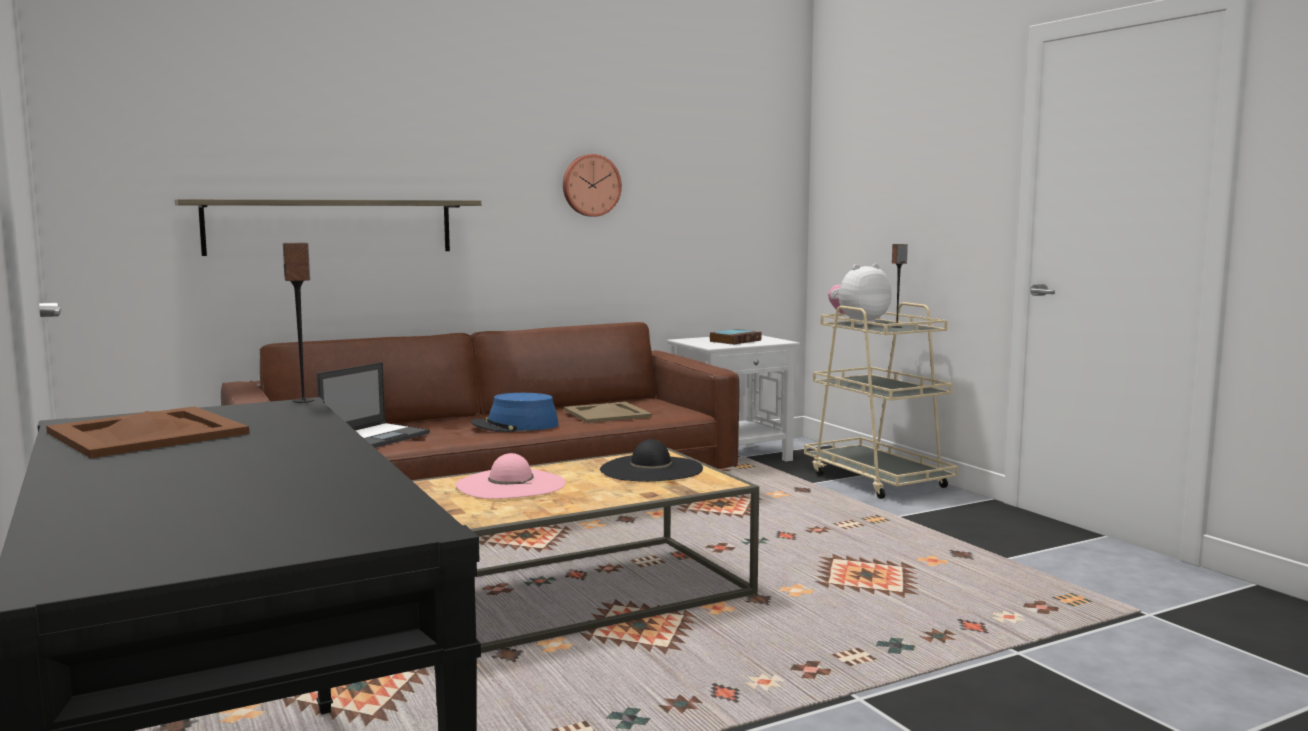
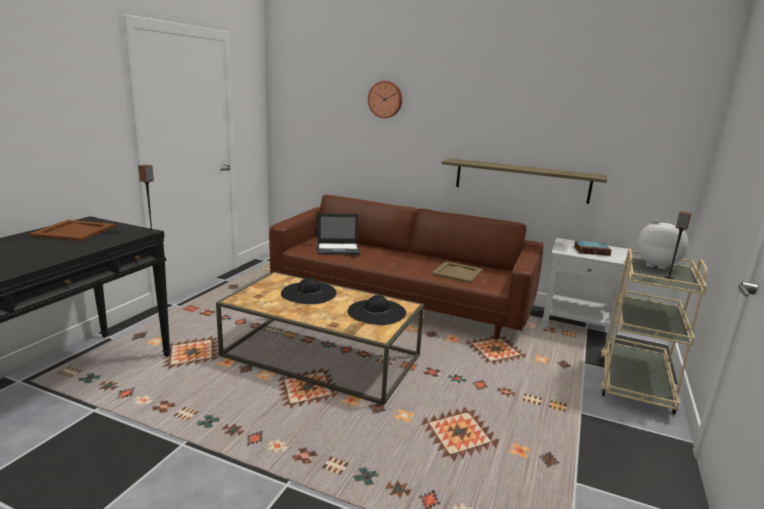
camera: 50 degrees right, 10 degrees up
shelf [175,199,481,256] -> shelf moved to [442,158,607,204]
pink hat [455,453,565,499] -> black hat [281,278,337,304]
blue hat [471,393,559,432] -> none
wall clock [563,154,622,217] -> wall clock moved to [368,81,402,118]

